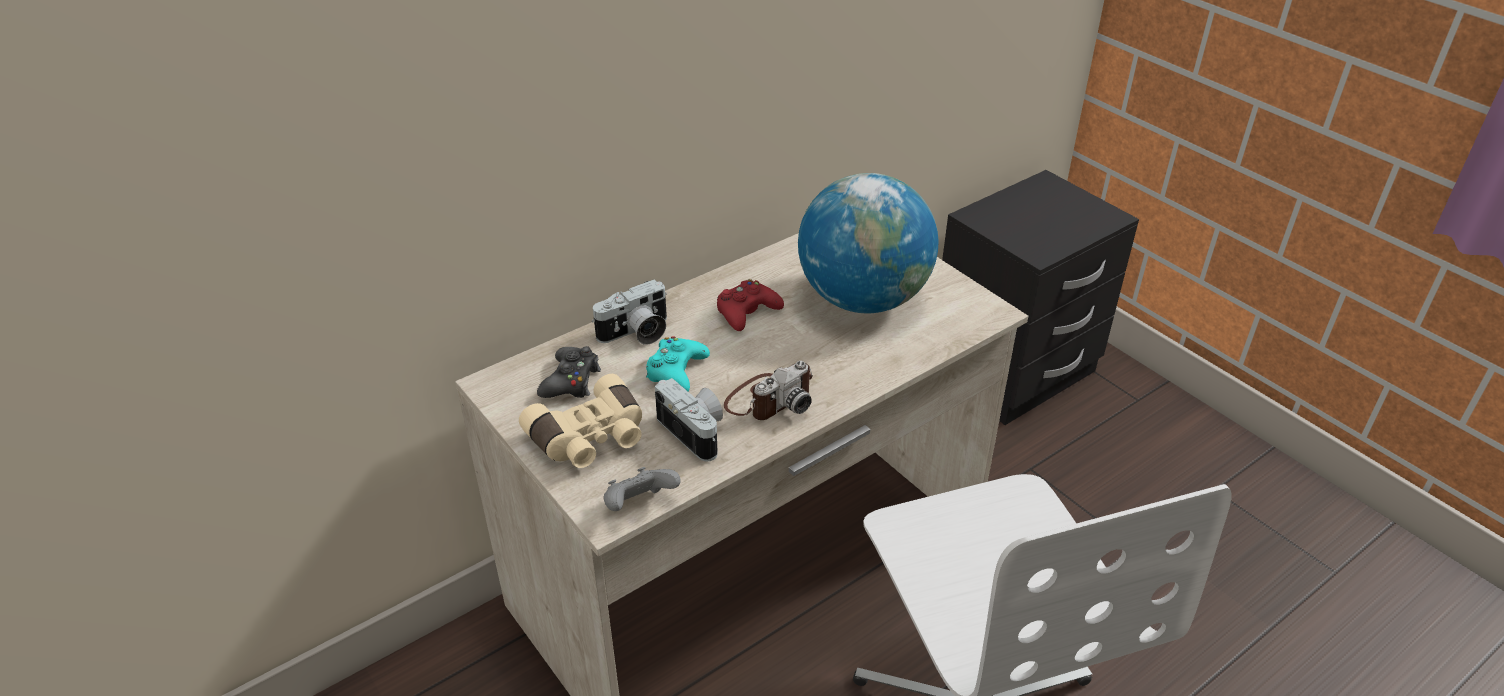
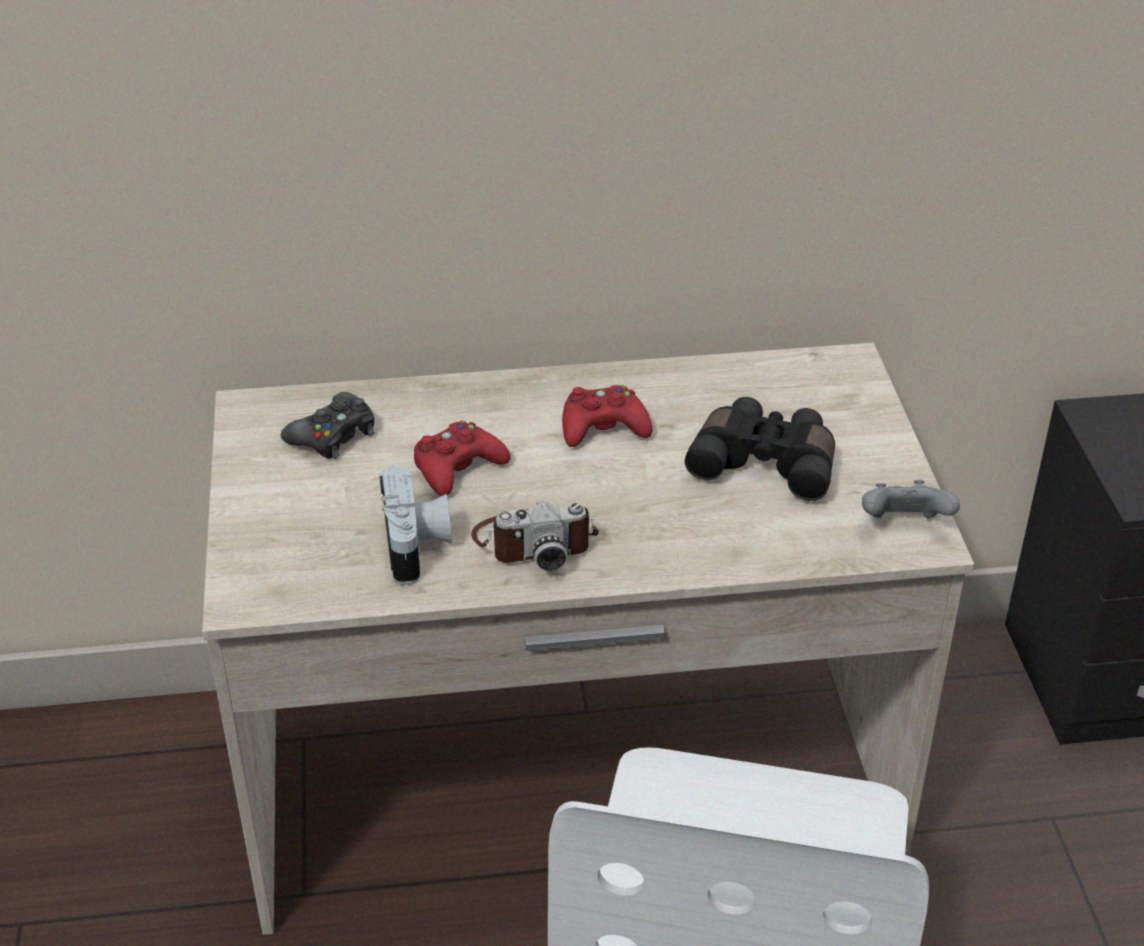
camera: 30 degrees right, 0 degrees up
beige binoculars [519,374,642,468] -> none
camera [592,279,667,345] -> none
grey game controller [604,467,681,511] -> grey game controller moved to [862,480,960,519]
turquoise game controller [646,336,710,391] -> red game controller [414,421,510,496]
globe [798,173,938,313] -> black binoculars [685,397,835,501]

